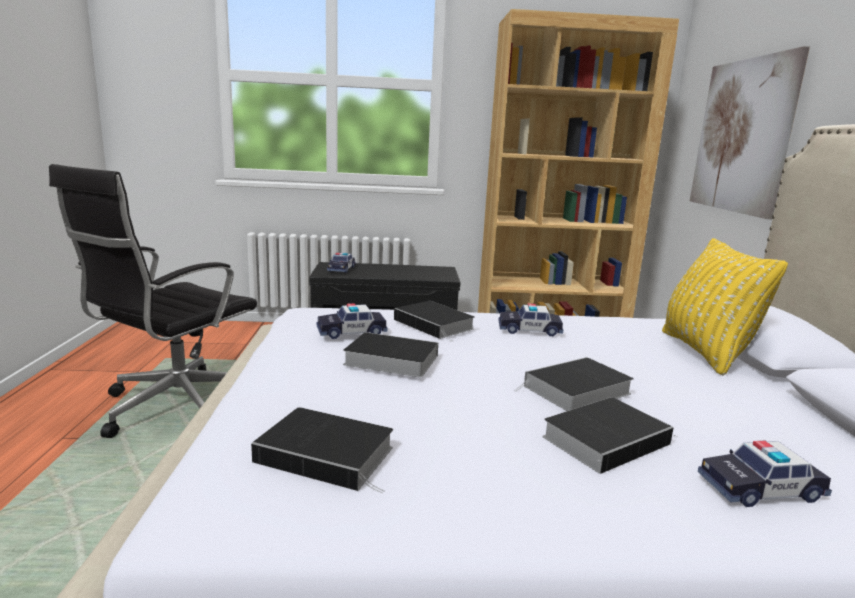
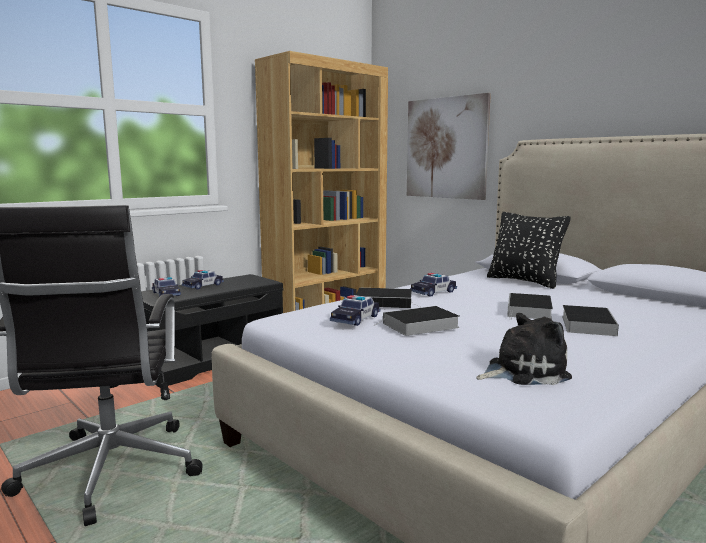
camera: 40 degrees left, 5 degrees down
book [251,407,393,493] -> plush toy [476,313,572,385]
yellow pillow [662,238,788,376] -> black pillow [487,212,571,289]
toy car [698,441,832,507] -> toy car moved to [182,270,224,289]

